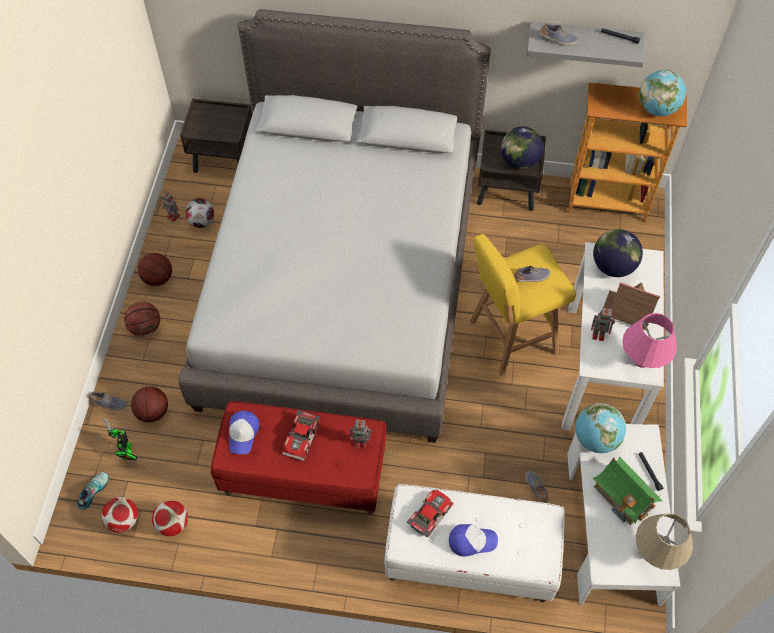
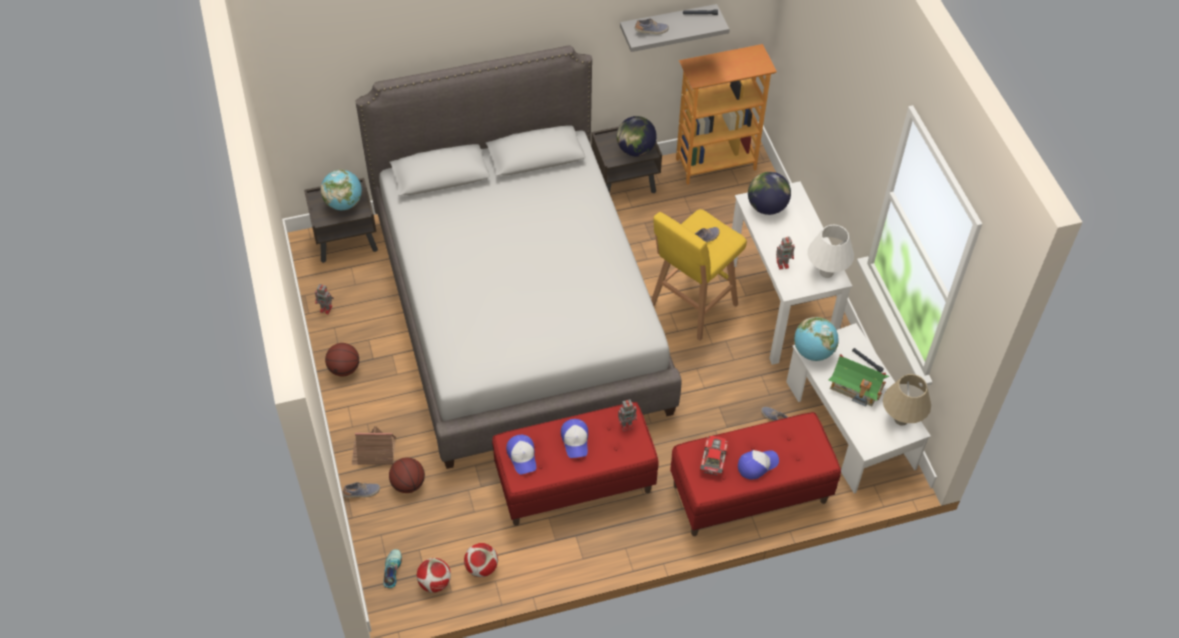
camera: 25 degrees left, 5 degrees down
toy robot [103,417,137,460] -> none
basketball [124,302,160,337] -> none
football [185,198,215,228] -> none
toy car [282,410,320,461] -> cap [561,419,588,458]
white bench [384,484,564,602] -> red bench [670,412,841,536]
toy house [603,282,660,330] -> toy house moved to [352,426,396,465]
pink table lamp [622,313,677,368] -> white table lamp [807,224,854,278]
globe [639,70,686,116] -> globe moved to [320,169,362,210]

